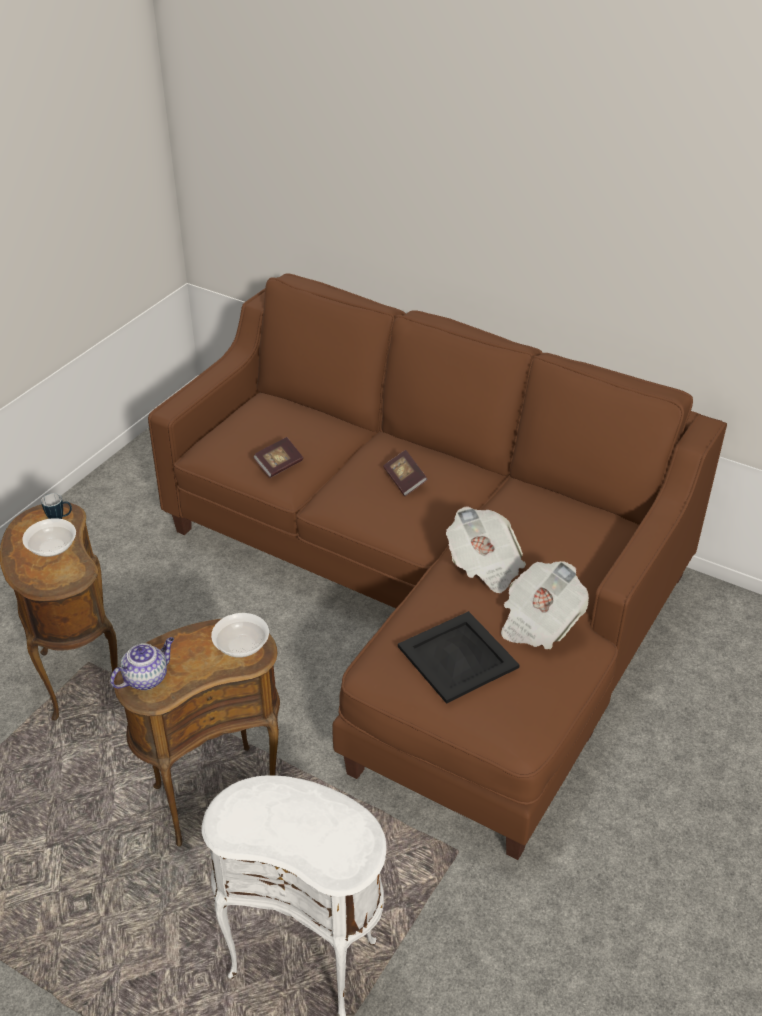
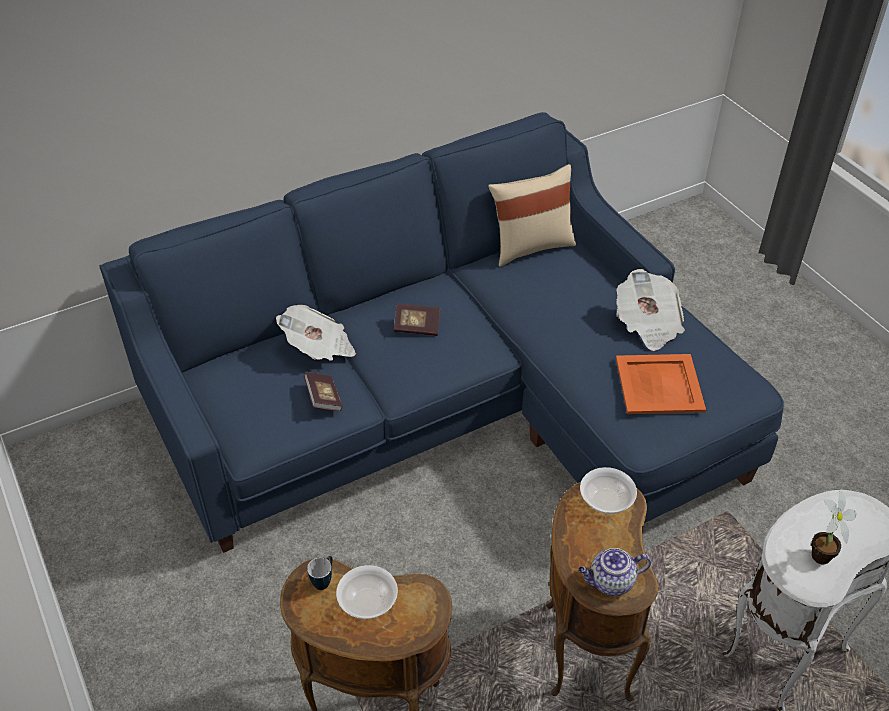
camera: 60 degrees left, 5 degrees up
teapot [110,637,174,690] -> teapot turned 90 degrees counterclockwise [578,548,651,596]
brown sofa [148,273,727,860] -> blue sofa [100,112,784,553]
black tray [398,611,519,704] -> orange tray [616,354,706,414]
newspaper [446,506,526,593] -> newspaper moved to [276,305,356,361]
none -> beige pillow [488,164,576,267]
none -> potted plant [811,489,857,564]

